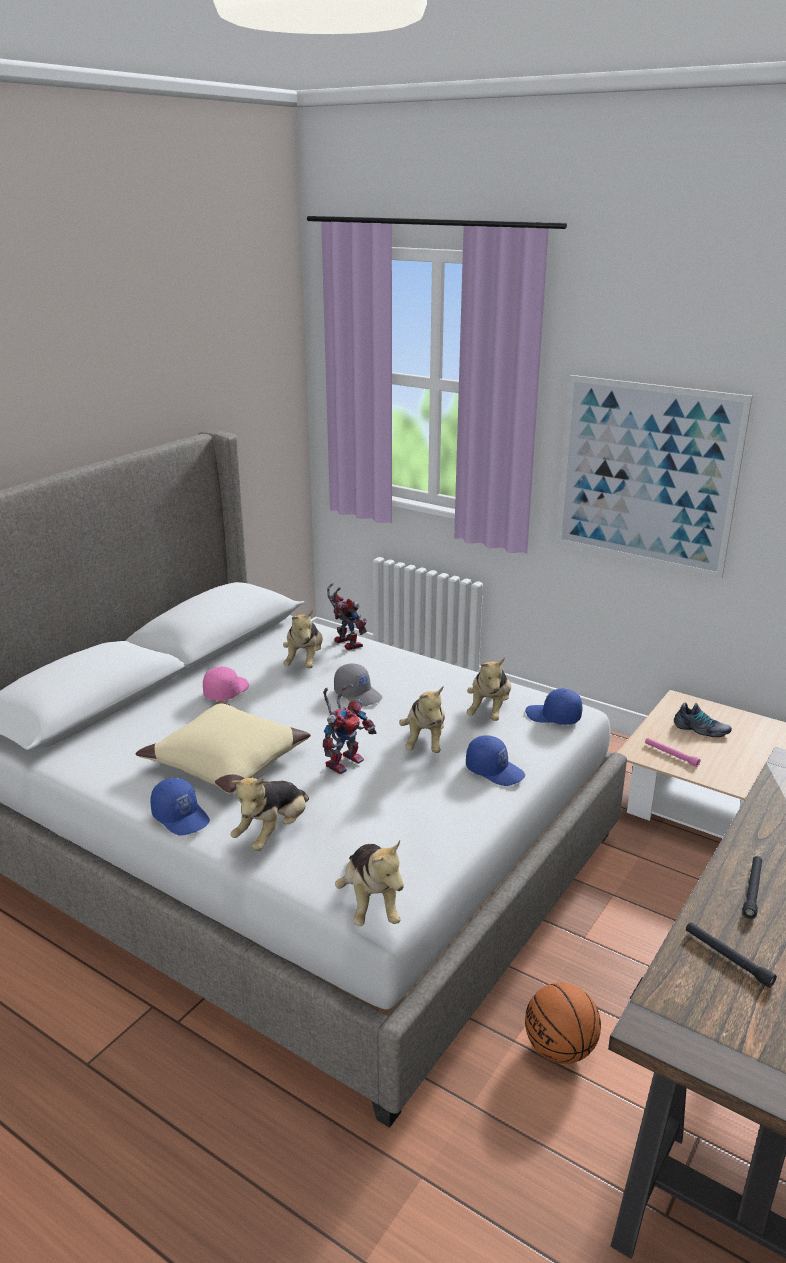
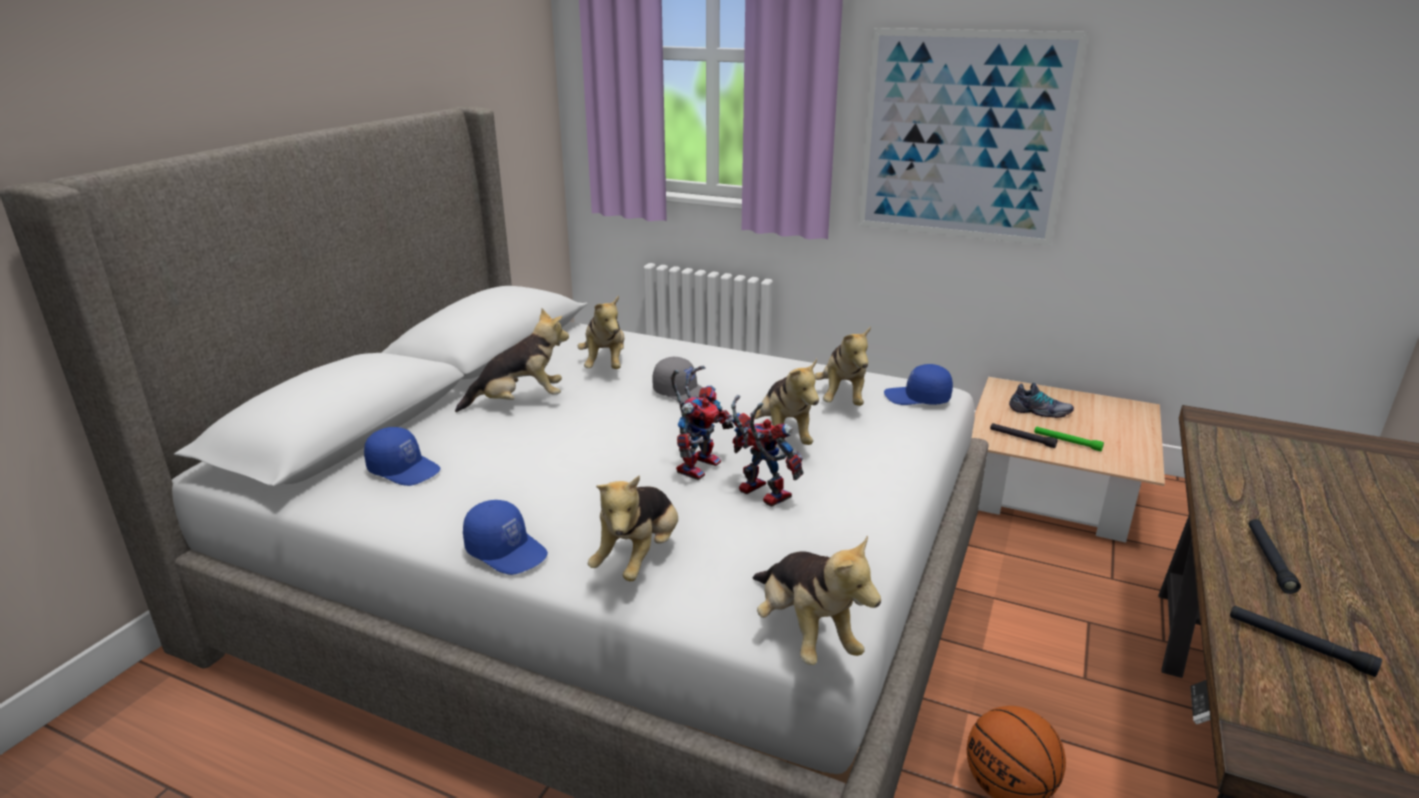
camera: 10 degrees left, 0 degrees up
beige pillow [136,700,311,794] -> none
pink cap [203,667,249,701] -> plush toy [455,308,569,412]
toy robot [327,583,367,650] -> toy robot moved to [731,395,804,507]
blue cap [466,735,525,786] -> blue cap moved to [364,427,441,486]
pink flashlight [645,738,701,767] -> black flashlight [990,423,1058,448]
none -> green flashlight [1034,427,1104,451]

